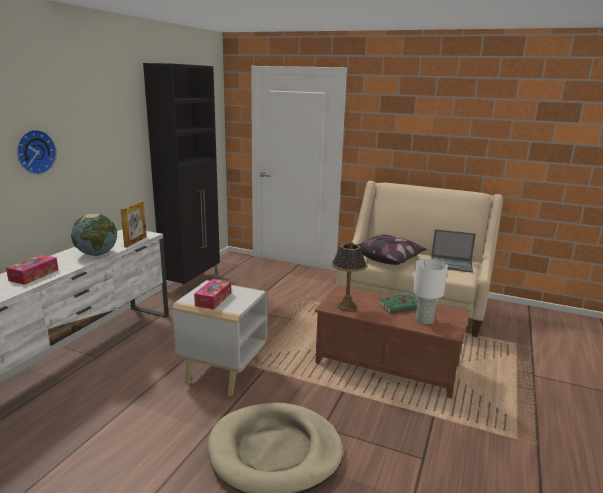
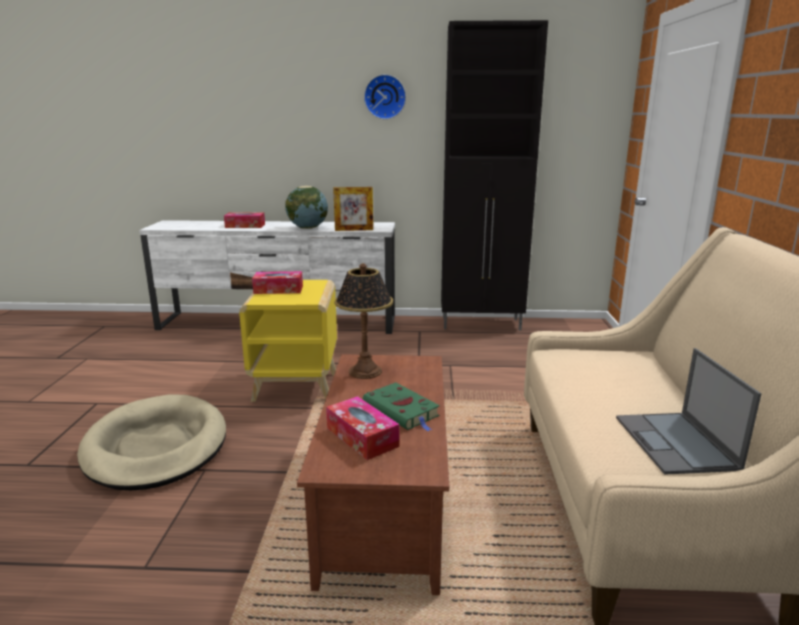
camera: 70 degrees right, 0 degrees up
wall clock [17,130,57,175] -> wall clock moved to [364,74,406,119]
white side table [173,280,267,397] -> yellow side table [239,280,337,402]
pillow [357,235,427,265] -> none
white table lamp [413,259,448,325] -> tissue box [326,396,399,460]

